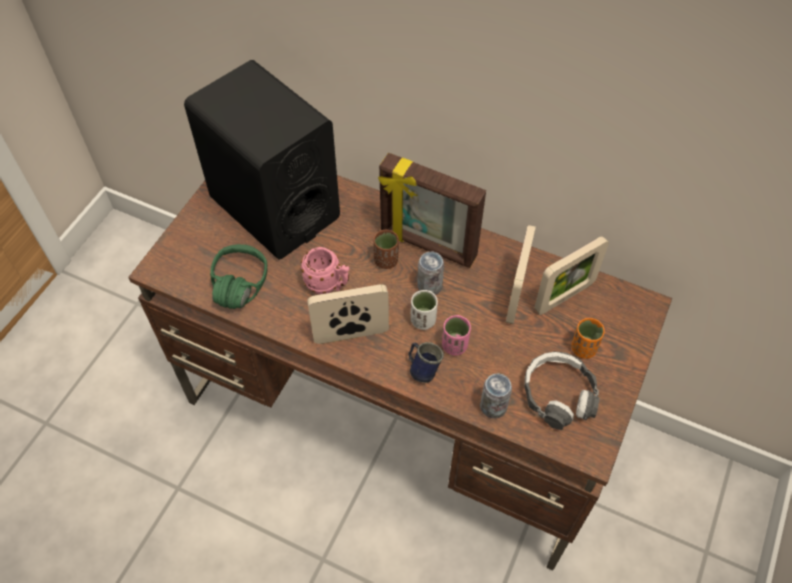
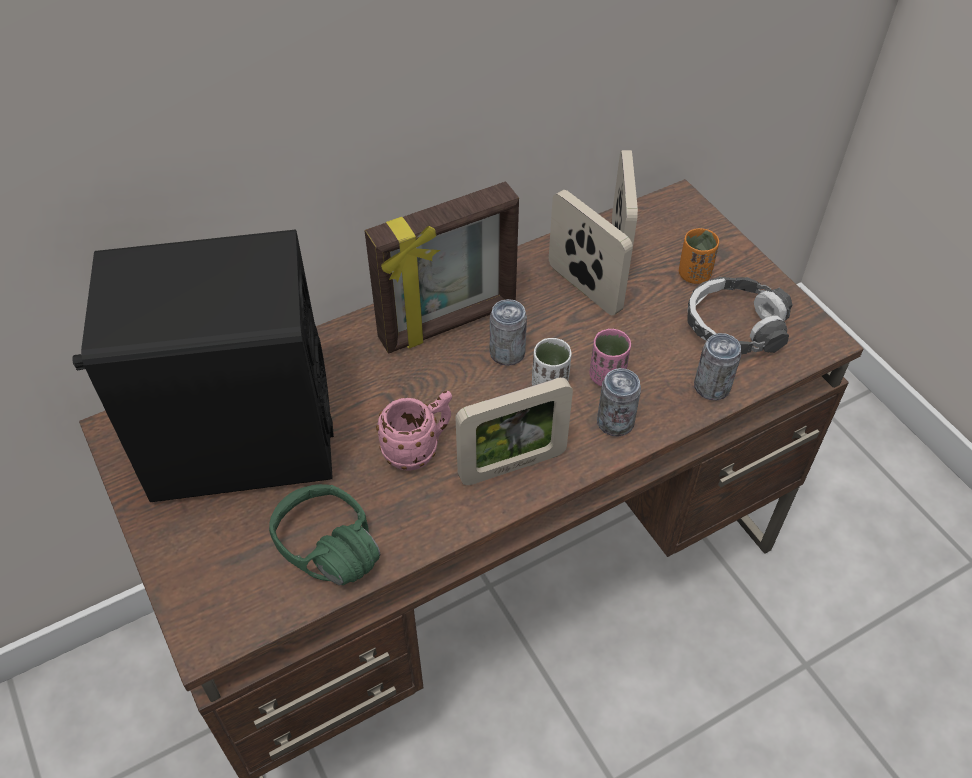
camera: 55 degrees left, 5 degrees down
picture frame [307,284,389,344] -> picture frame turned 135 degrees counterclockwise [455,377,573,485]
brown cup [374,230,399,269] -> none
blue mug [408,342,444,383] -> can [597,368,641,437]

